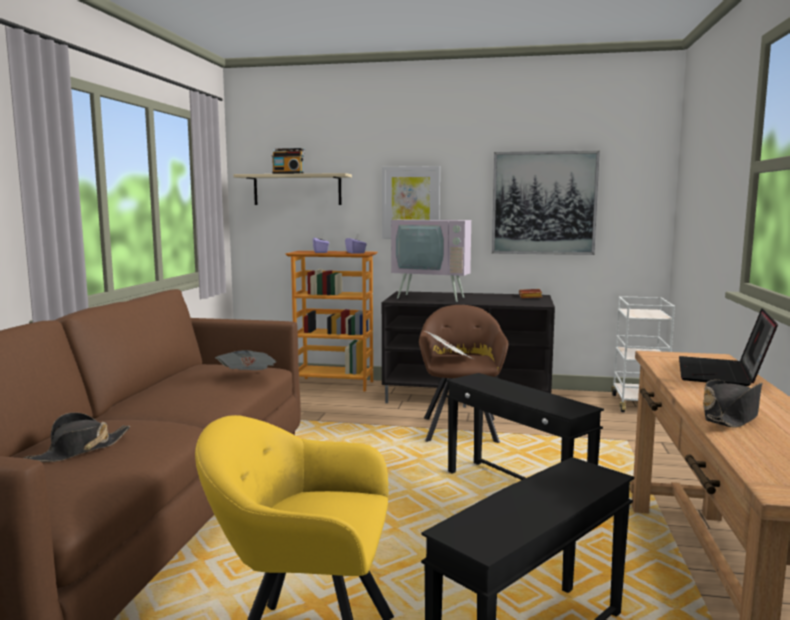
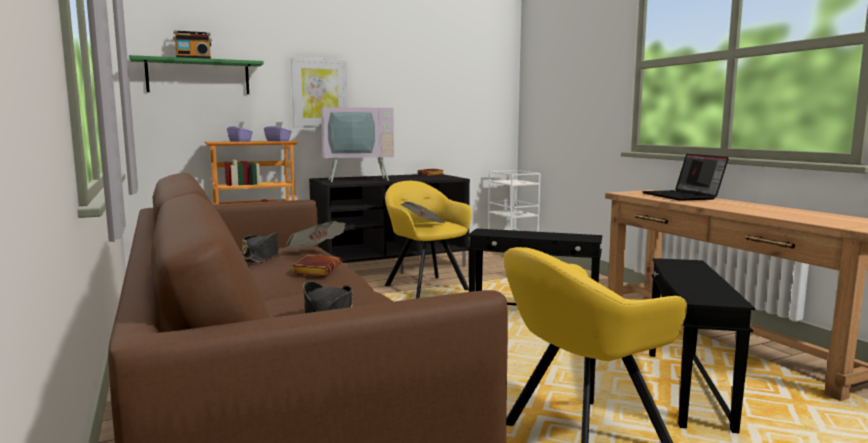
camera: 35 degrees left, 0 degrees up
beige shelf [233,173,352,205] -> green shelf [129,55,264,94]
brown armchair [419,305,509,443] -> yellow armchair [384,181,472,299]
picture [492,151,600,255] -> none
black hat [703,380,762,428] -> black hat moved to [242,232,280,263]
none -> brown book [292,255,341,276]

